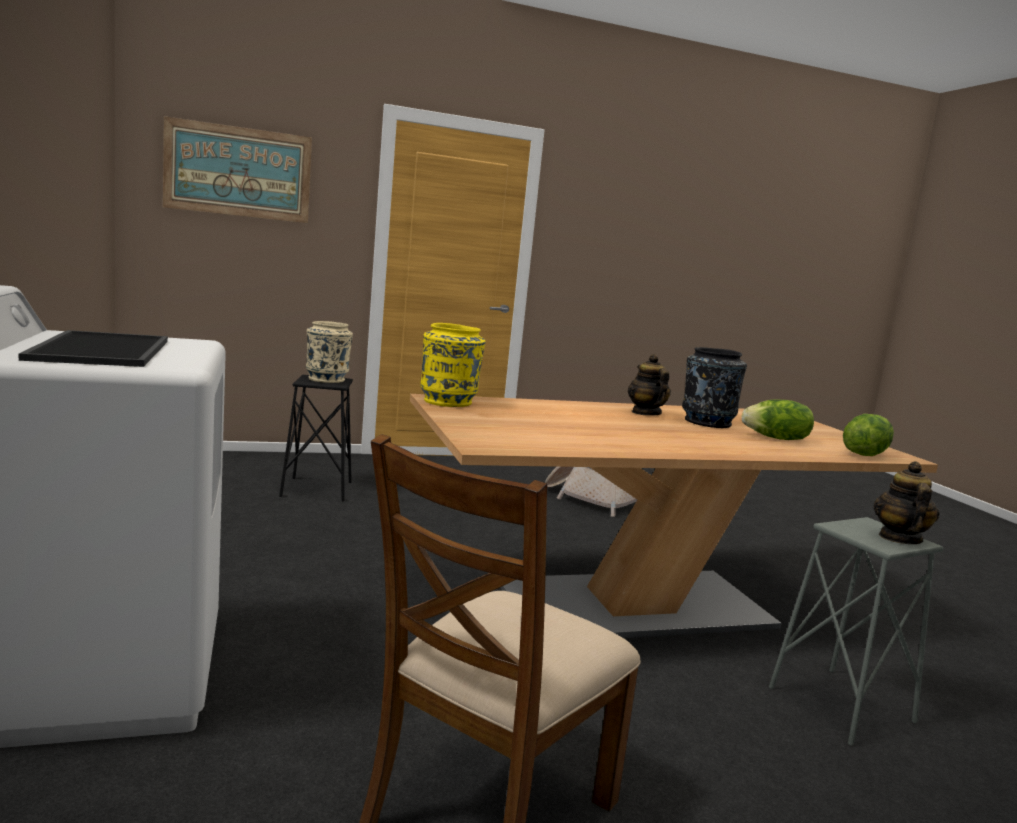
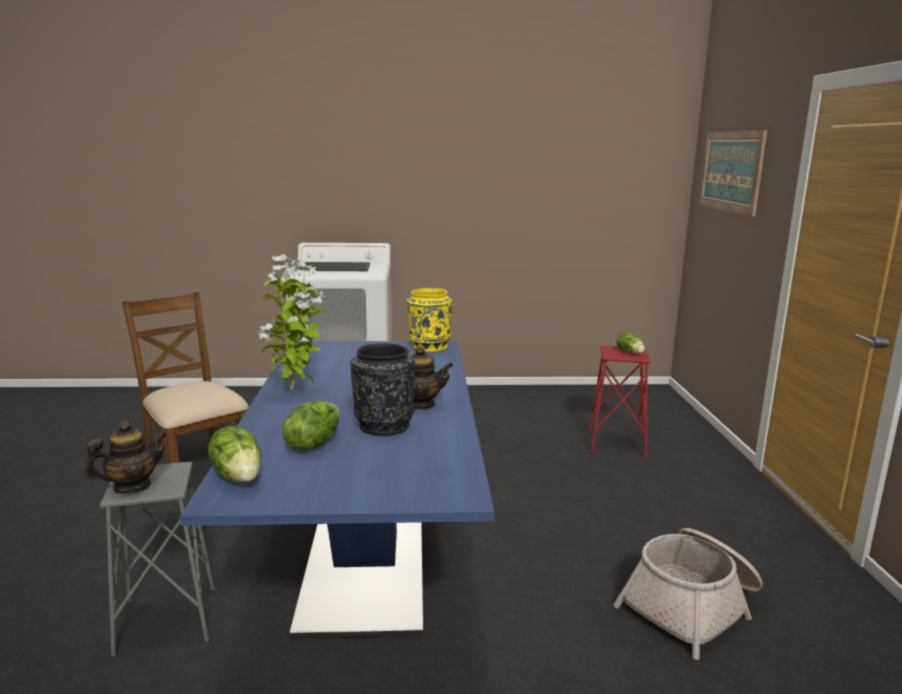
camera: 105 degrees right, 5 degrees up
black stool [279,375,353,501] -> red stool [589,345,651,457]
beige vase [306,321,353,383] -> lettuce [616,332,645,354]
beige dining table [410,394,938,638] -> blue dining table [180,341,494,638]
teapot [874,461,940,544] -> teapot turned 60 degrees counterclockwise [85,421,168,494]
none -> potted plant [258,255,327,392]

